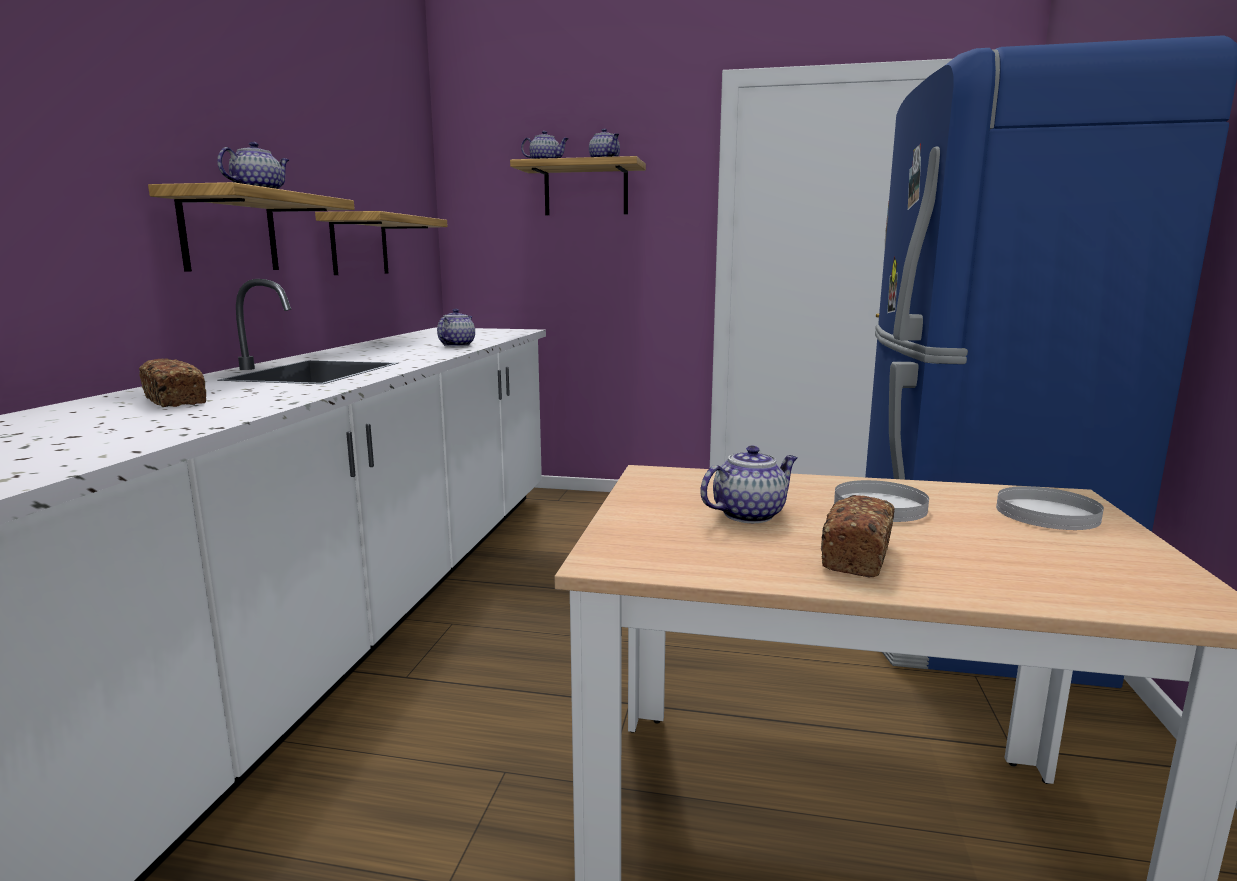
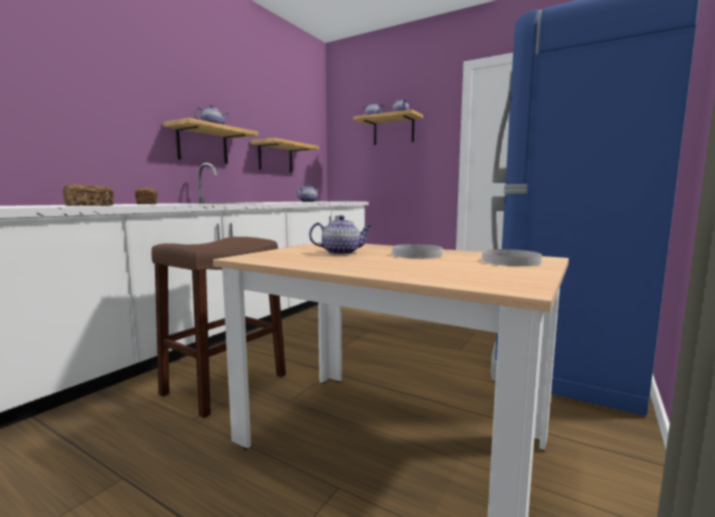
camera: 20 degrees right, 5 degrees down
bread [821,495,894,577] -> bread moved to [63,184,114,206]
none -> brown stool [151,237,286,418]

